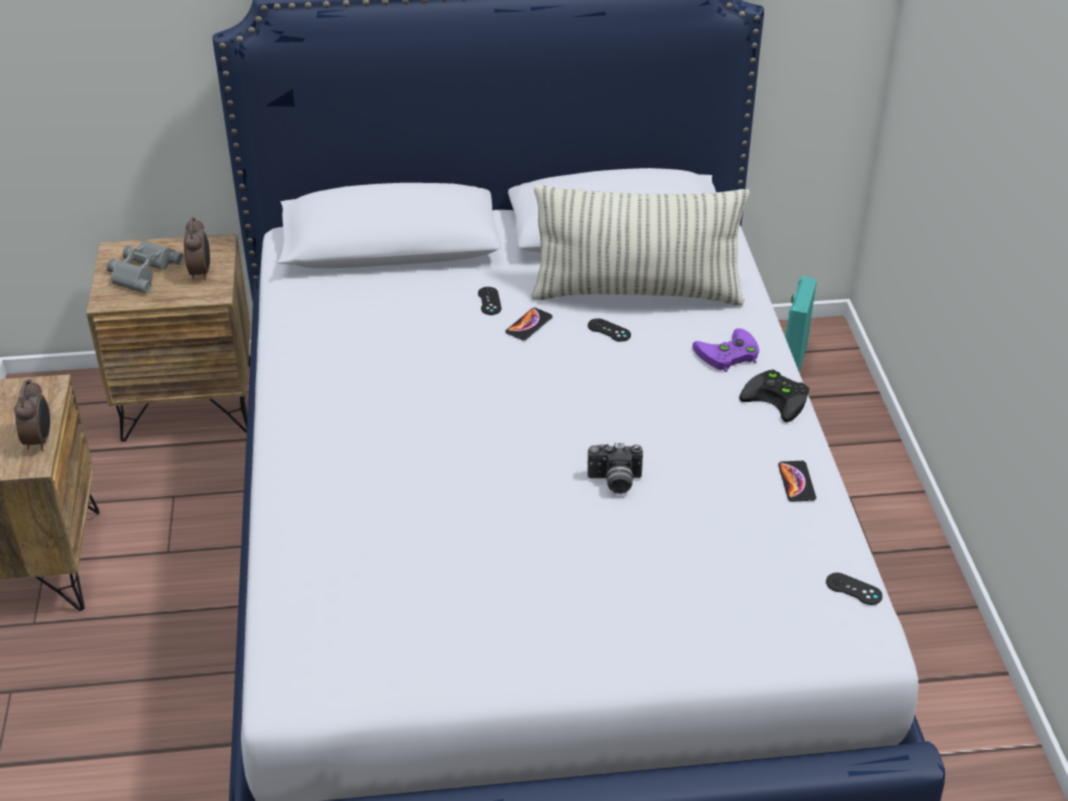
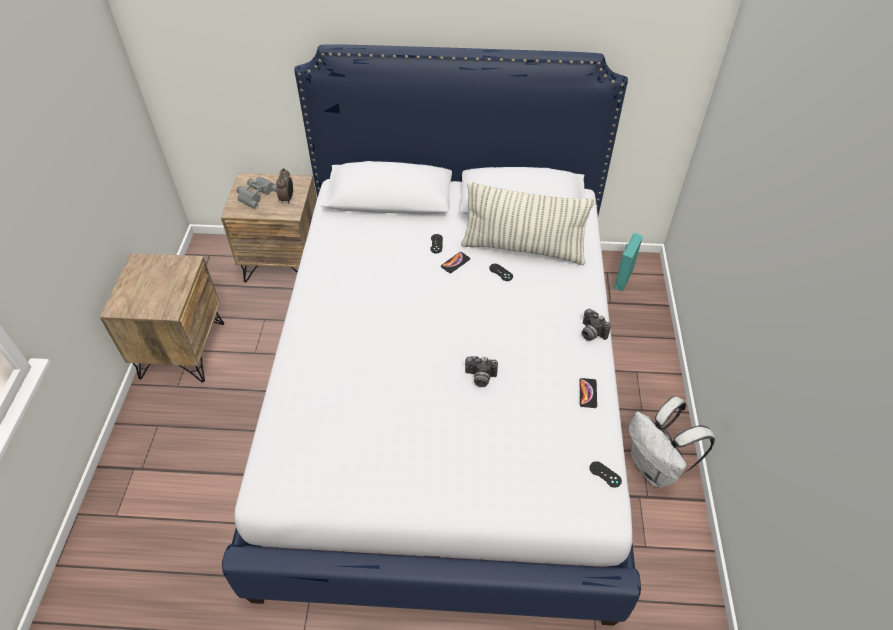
camera: 10 degrees right, 10 degrees up
alarm clock [14,379,50,451] -> none
purple game controller [693,328,759,372] -> none
black game controller [739,370,809,422] -> camera [582,309,611,341]
none -> white backpack [629,397,715,488]

